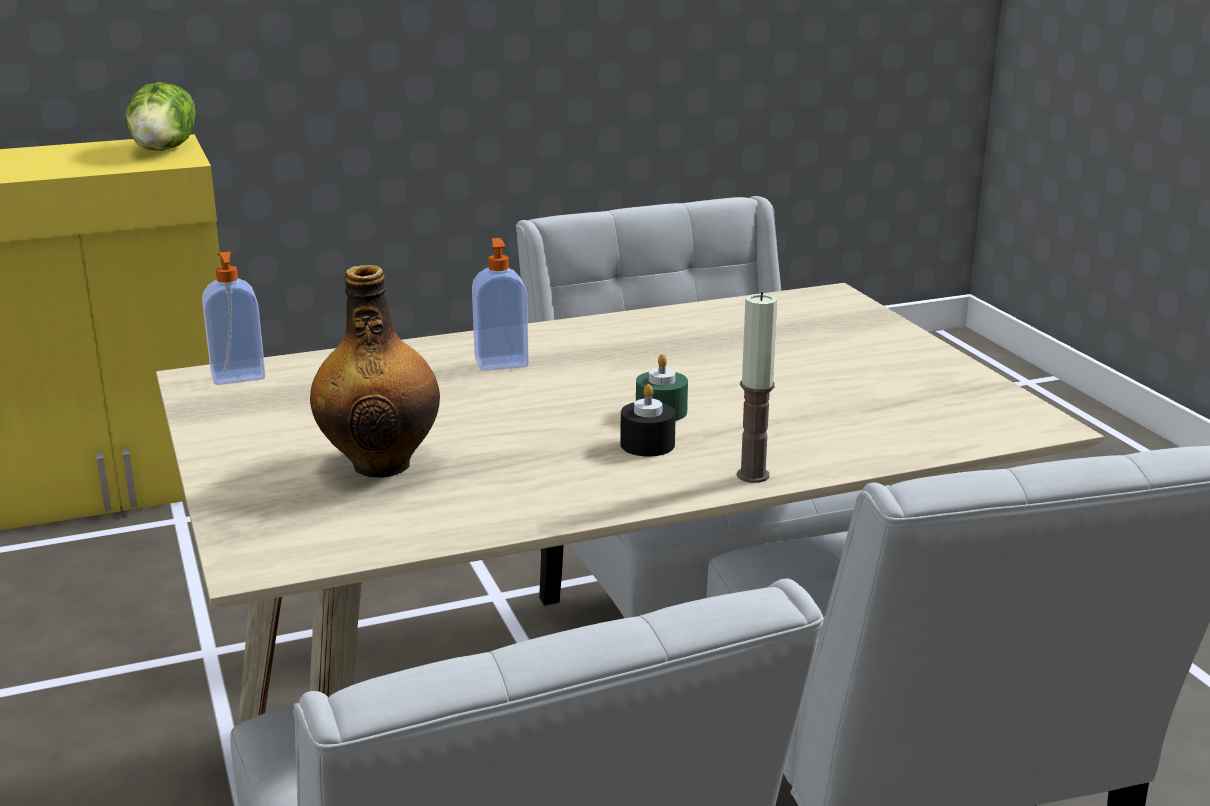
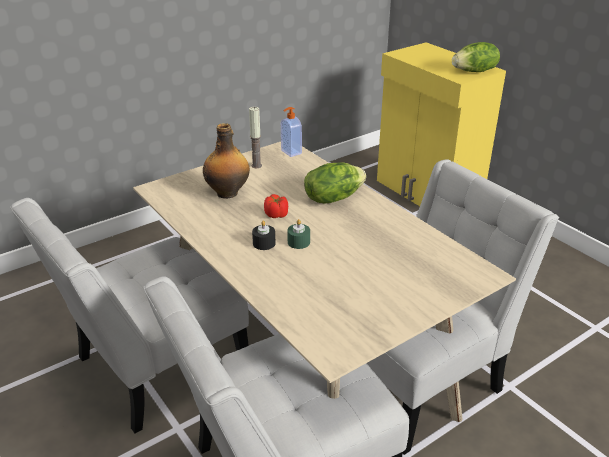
camera: 75 degrees right, 10 degrees up
soap dispenser [472,238,529,371] -> lettuce [304,162,366,203]
candle [737,292,777,483] -> candle moved to [249,107,262,168]
none -> tomato [264,194,288,218]

